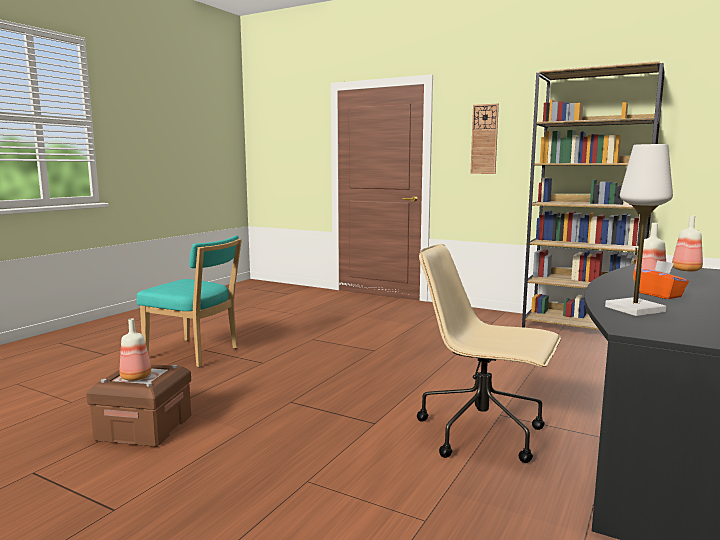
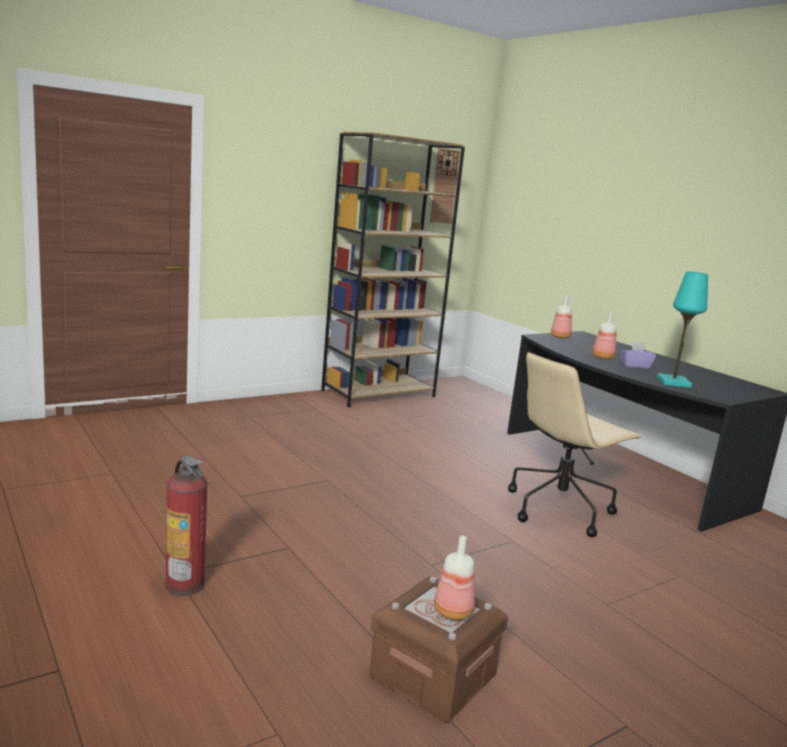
camera: 65 degrees left, 5 degrees up
turquoise chair [137,235,242,367] -> fire extinguisher [165,456,208,596]
wall clock [470,104,499,174] -> wall clock moved to [430,148,461,224]
white table lamp [605,144,673,316] -> turquoise table lamp [657,271,708,388]
orange tissue box [633,260,689,299] -> purple tissue box [620,342,656,369]

